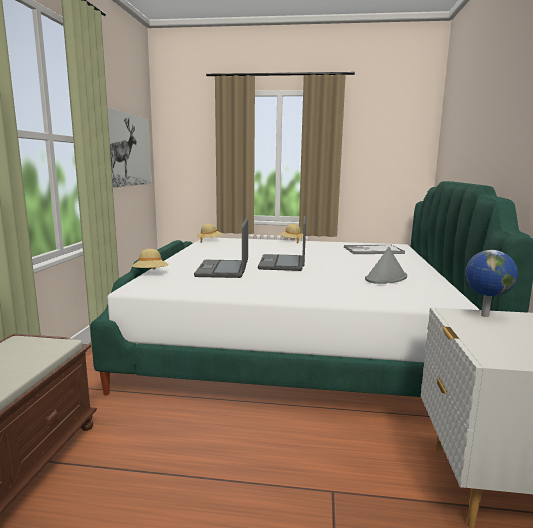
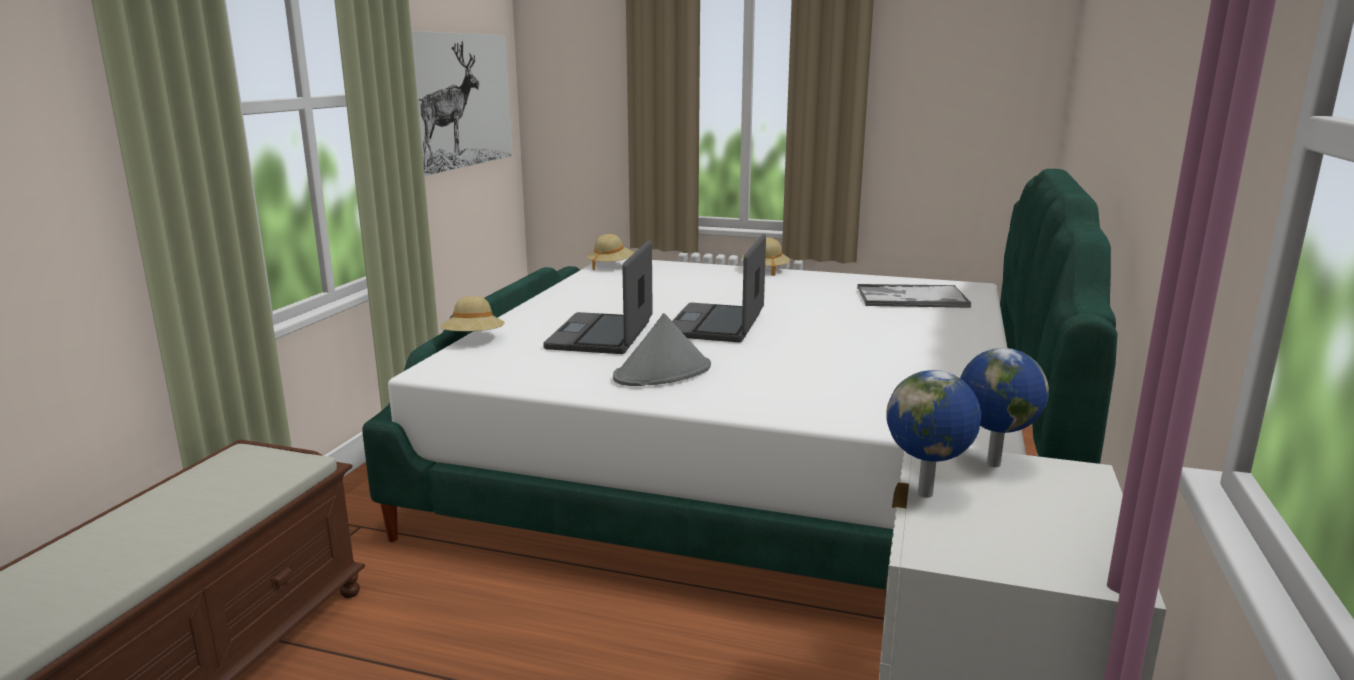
camera: 10 degrees right, 5 degrees up
grey hat [365,247,407,284] -> grey hat moved to [613,313,711,386]
none -> globe [886,370,981,498]

